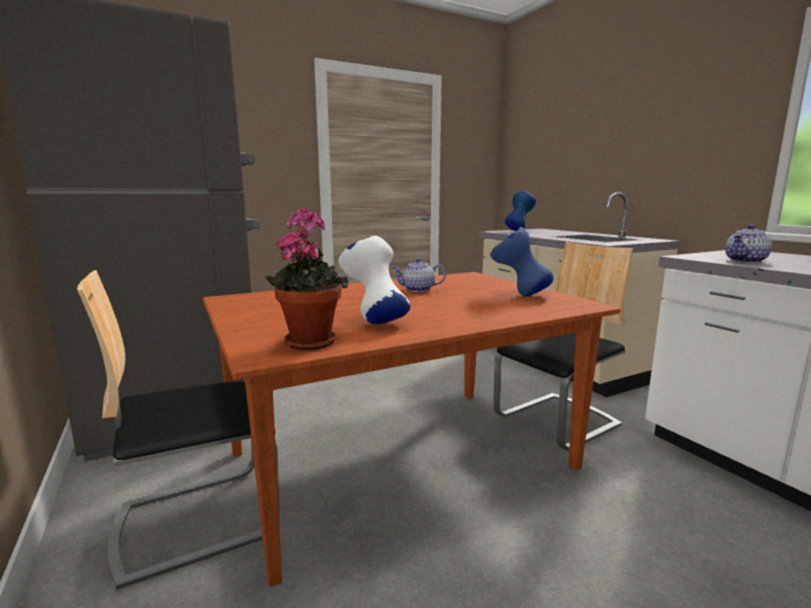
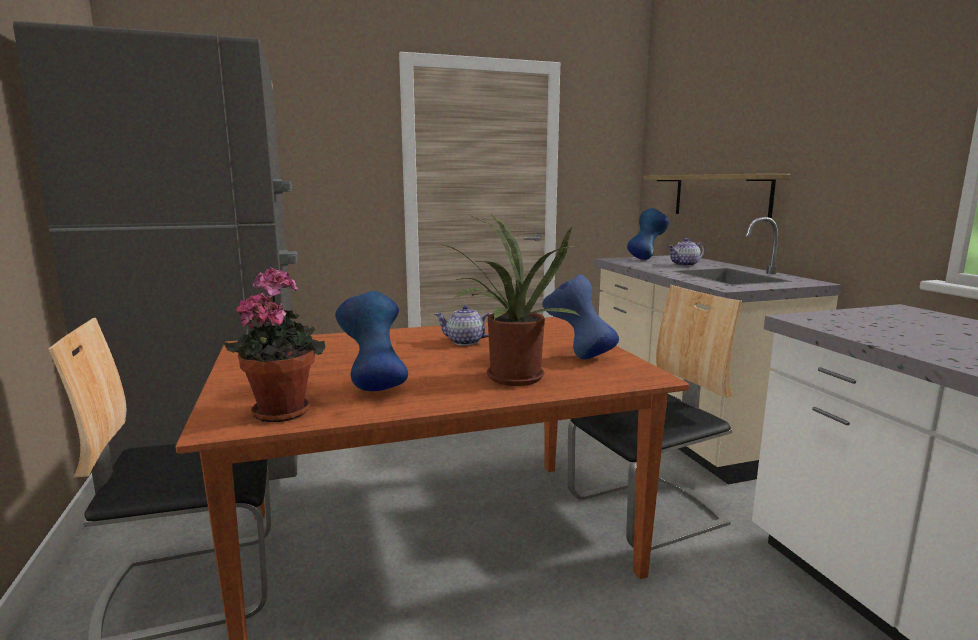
camera: 10 degrees right, 0 degrees up
white vase [338,236,411,324] -> blue vase [335,291,408,391]
teapot [725,225,772,263] -> teapot moved to [668,238,705,266]
none -> potted plant [444,215,582,386]
none -> shelf [643,174,790,219]

